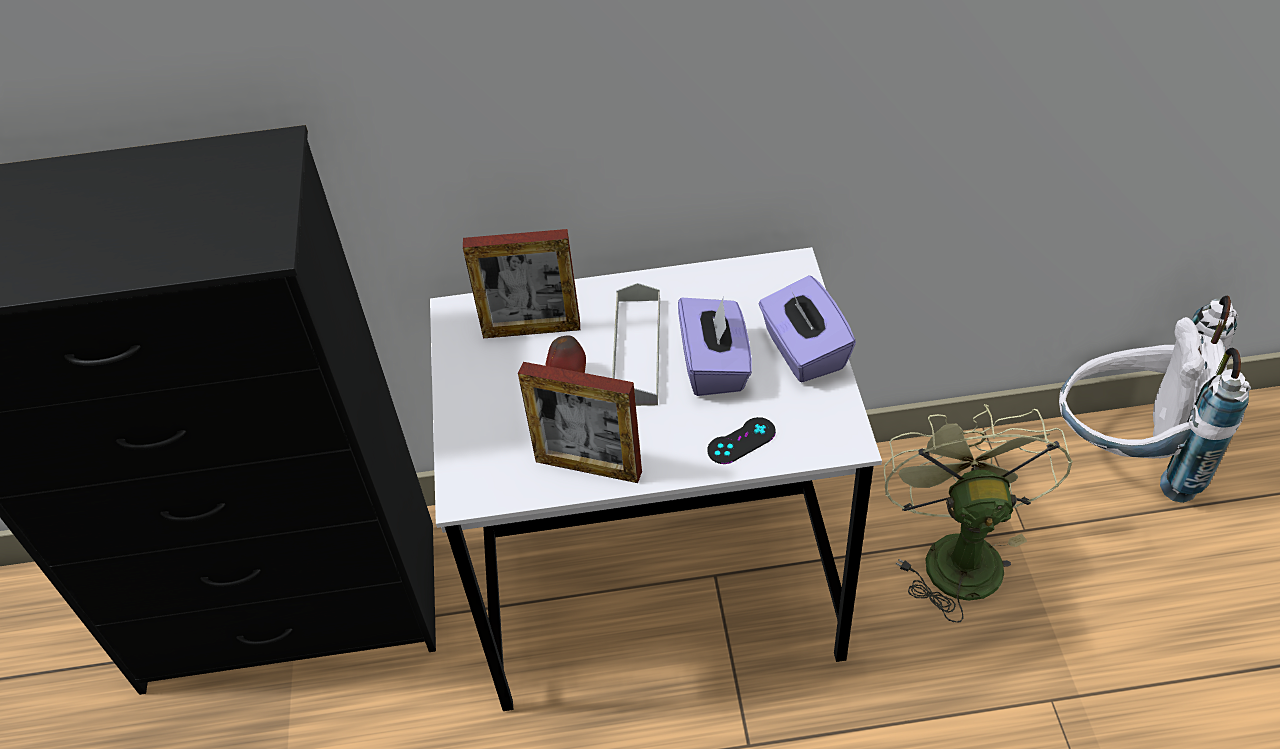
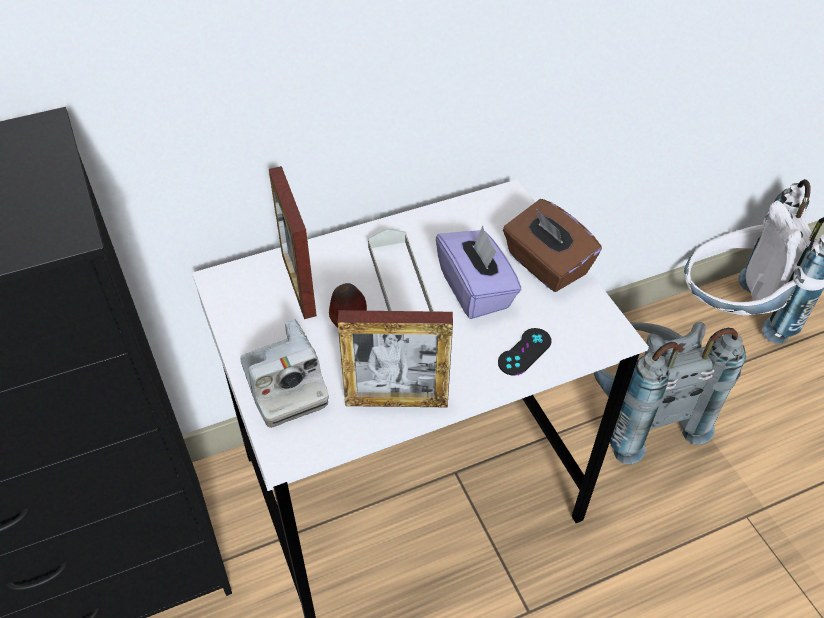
camera: 20 degrees left, 0 degrees up
picture frame [463,229,580,338] -> picture frame turned 90 degrees clockwise [269,166,317,319]
purple tissue box [758,275,856,382] -> brown tissue box [503,199,602,292]
green fan [884,404,1073,622] -> grey backpack [594,322,746,464]
none -> camera [240,319,329,428]

